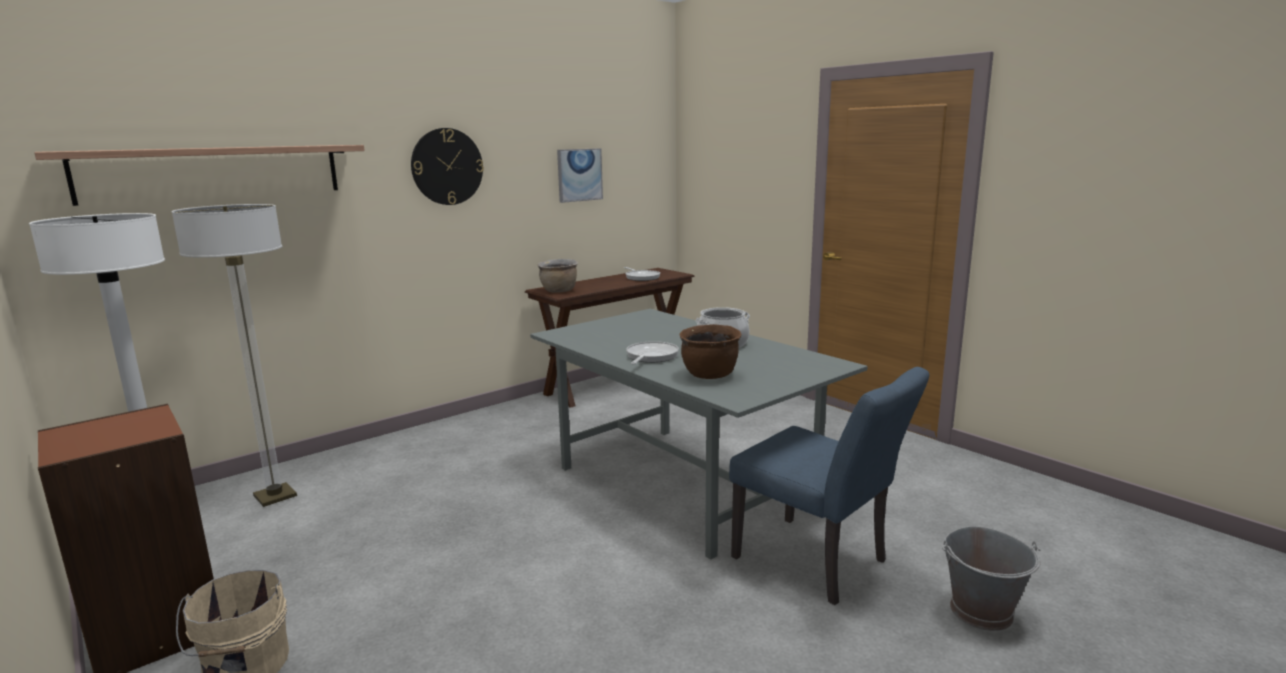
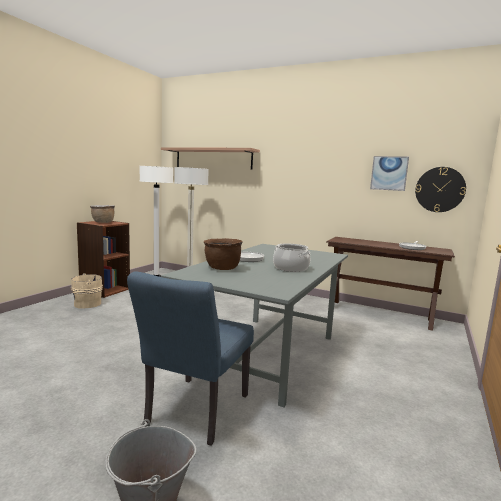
camera: 65 degrees right, 5 degrees down
wall clock [411,128,484,205] -> wall clock moved to [415,167,466,212]
brown cooking pot [538,259,578,293] -> brown cooking pot moved to [90,205,115,223]

